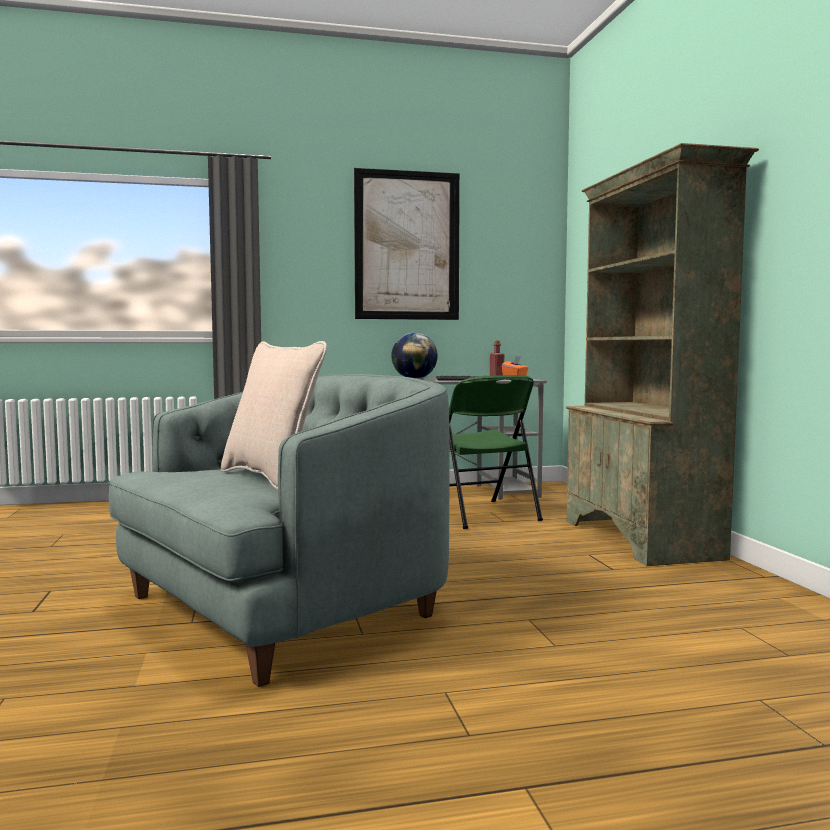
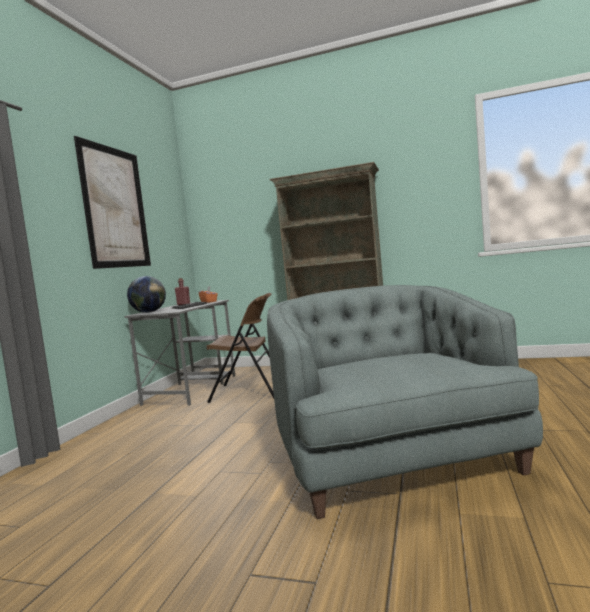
camera: 60 degrees left, 0 degrees up
beige pillow [221,341,327,490] -> none
green chair [449,375,543,529] -> brown chair [207,293,274,403]

